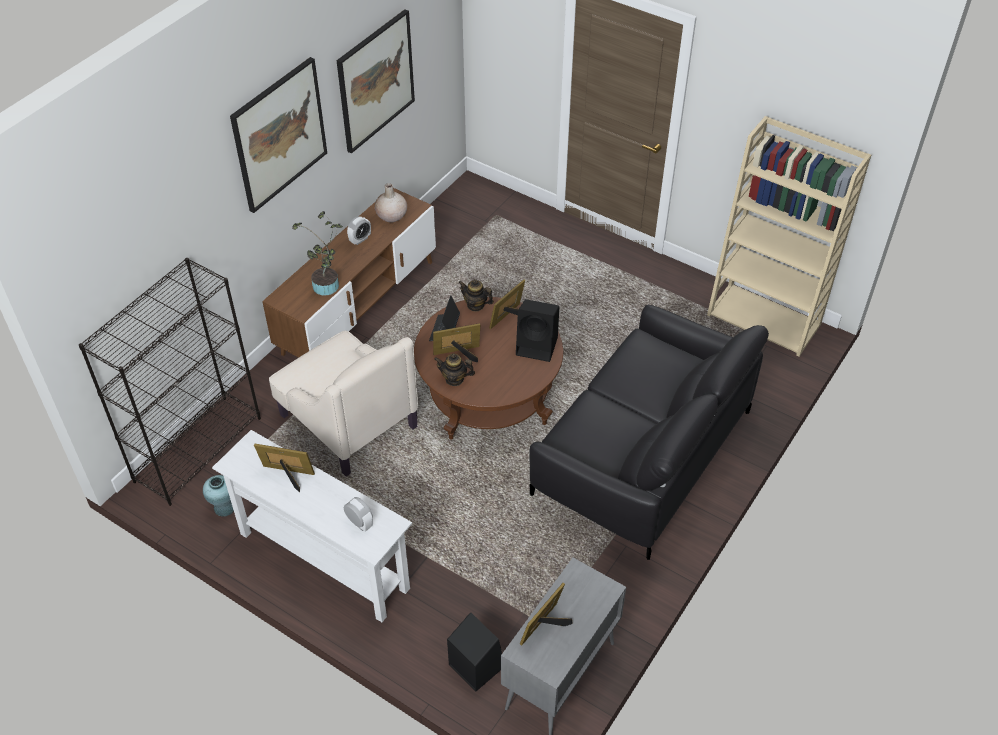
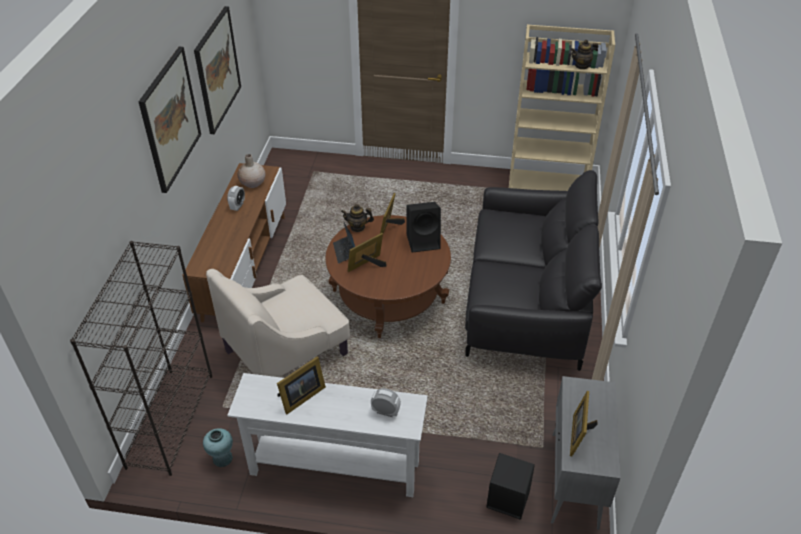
camera: 25 degrees left, 5 degrees down
picture frame [254,444,315,492] -> picture frame turned 150 degrees clockwise [277,356,326,414]
beige armchair [269,330,418,477] -> beige armchair turned 120 degrees clockwise [206,269,350,377]
potted plant [292,211,343,296] -> none
teapot [434,353,475,386] -> teapot moved to [571,40,598,69]

